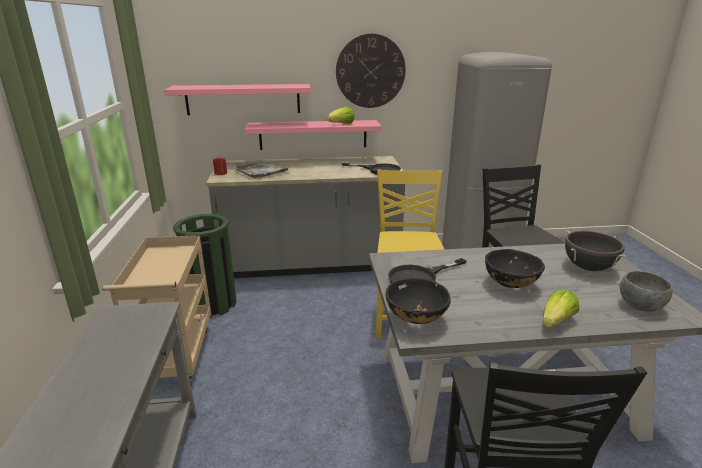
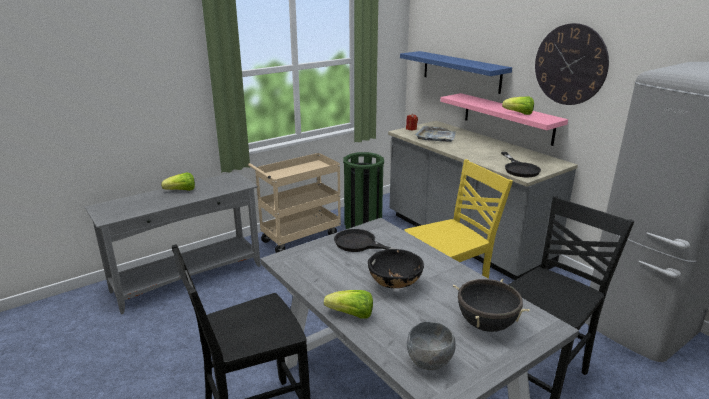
camera: 60 degrees right, 0 degrees up
pink shelf [164,84,311,115] -> blue shelf [400,51,512,94]
black bowl [386,278,451,324] -> none
none -> lettuce [161,173,195,191]

